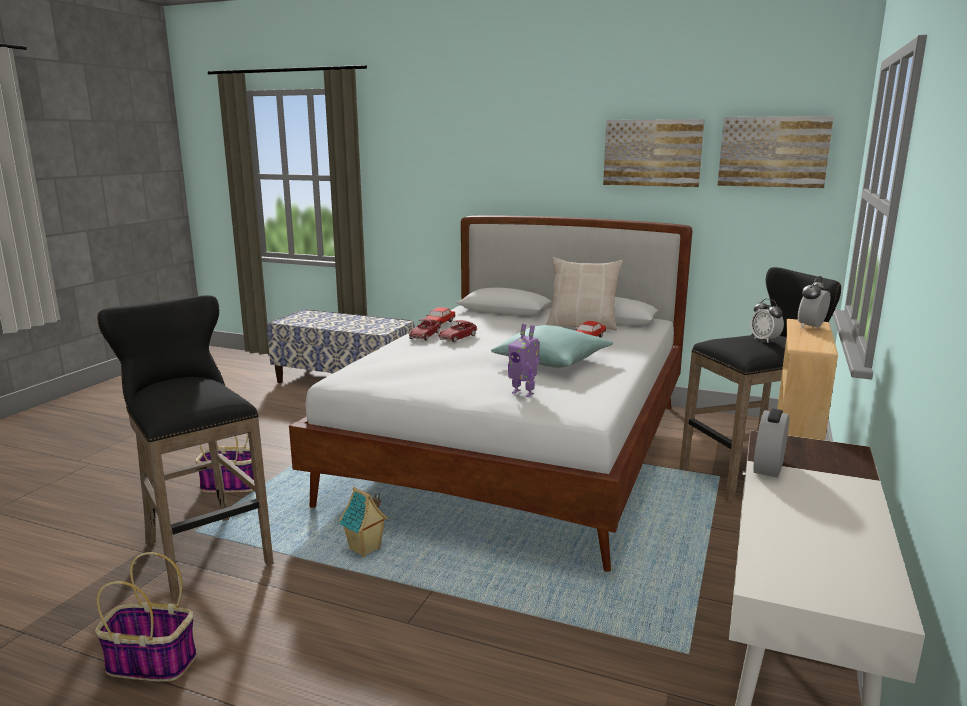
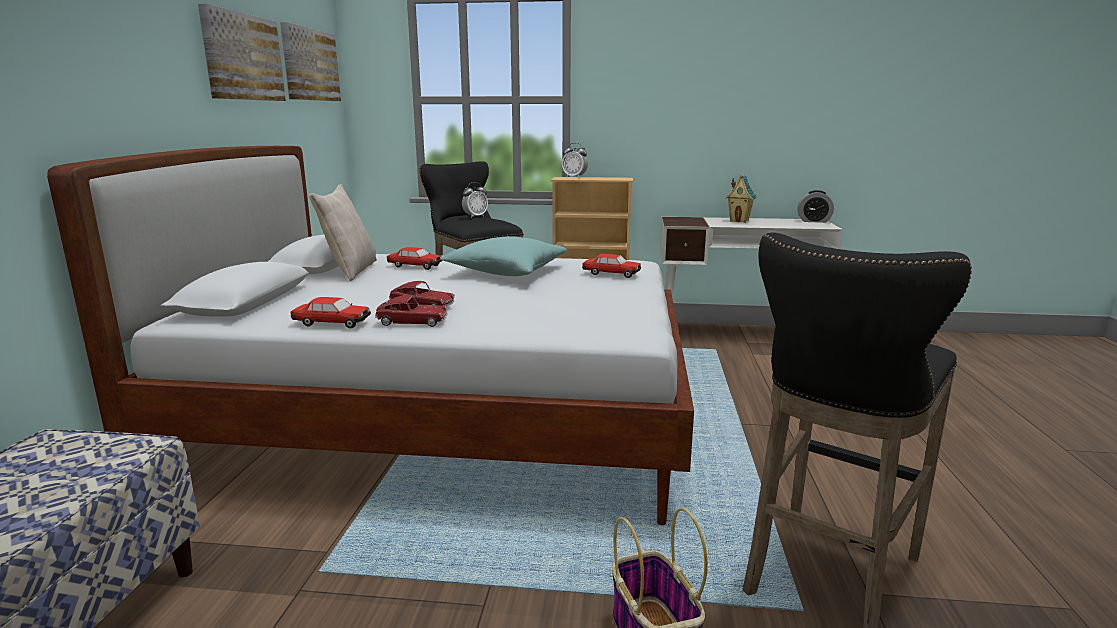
camera: 105 degrees left, 0 degrees up
basket [95,552,197,682] -> none
toy house [339,487,388,557] -> toy house moved to [726,174,757,223]
toy robot [508,324,540,397] -> toy car [582,254,641,278]
alarm clock [753,408,789,478] -> alarm clock moved to [797,190,834,223]

